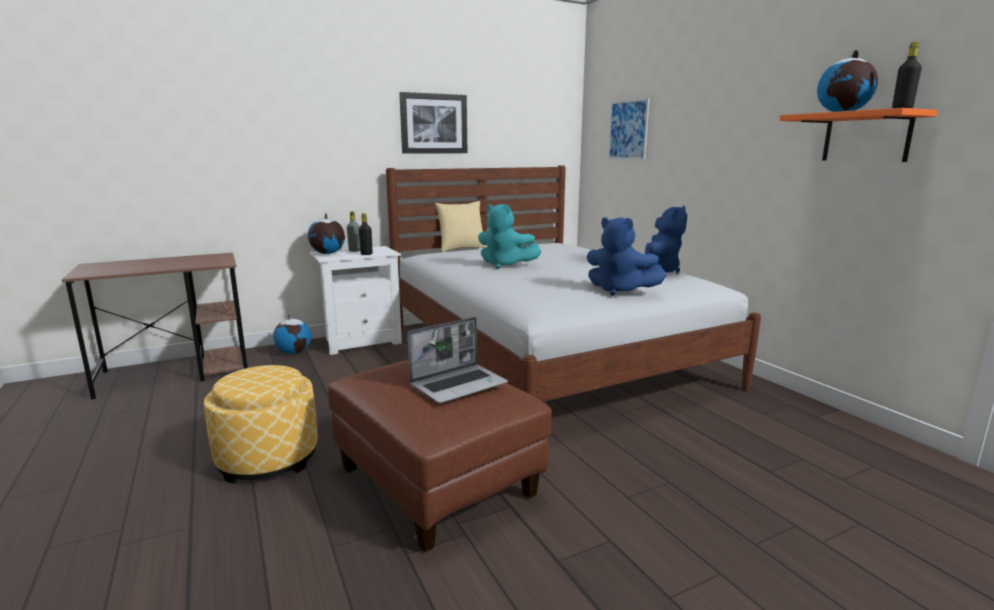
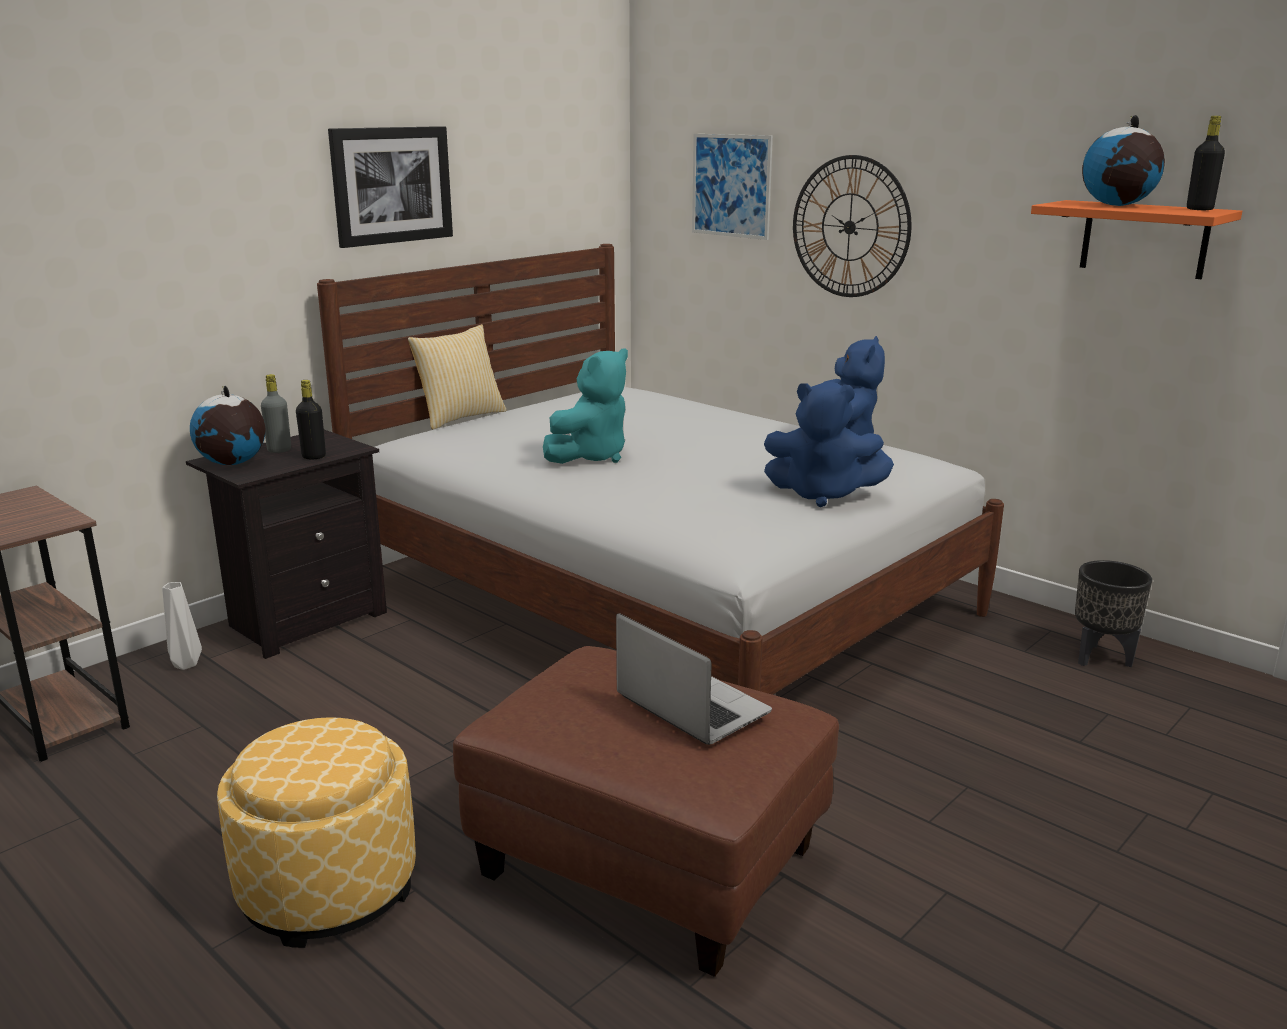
camera: 20 degrees left, 5 degrees up
globe [273,314,311,354] -> white vase [162,582,202,670]
white nightstand [310,246,402,355] -> black nightstand [186,430,387,659]
laptop [407,317,508,403] -> laptop turned 75 degrees counterclockwise [616,613,772,745]
turquoise plush toy [478,204,541,269] -> turquoise plush toy turned 60 degrees counterclockwise [543,349,628,464]
none -> wall clock [793,155,912,297]
none -> black planter [1075,560,1152,667]

